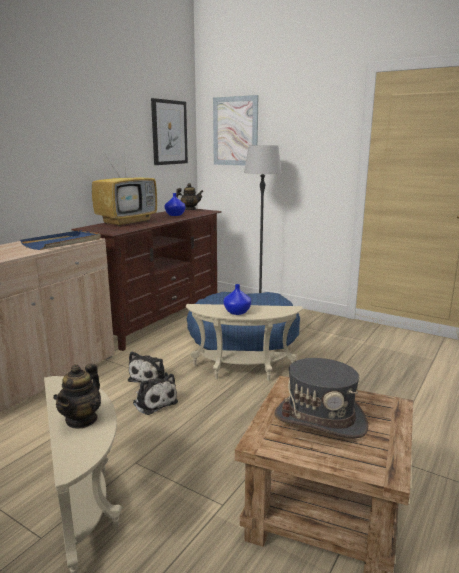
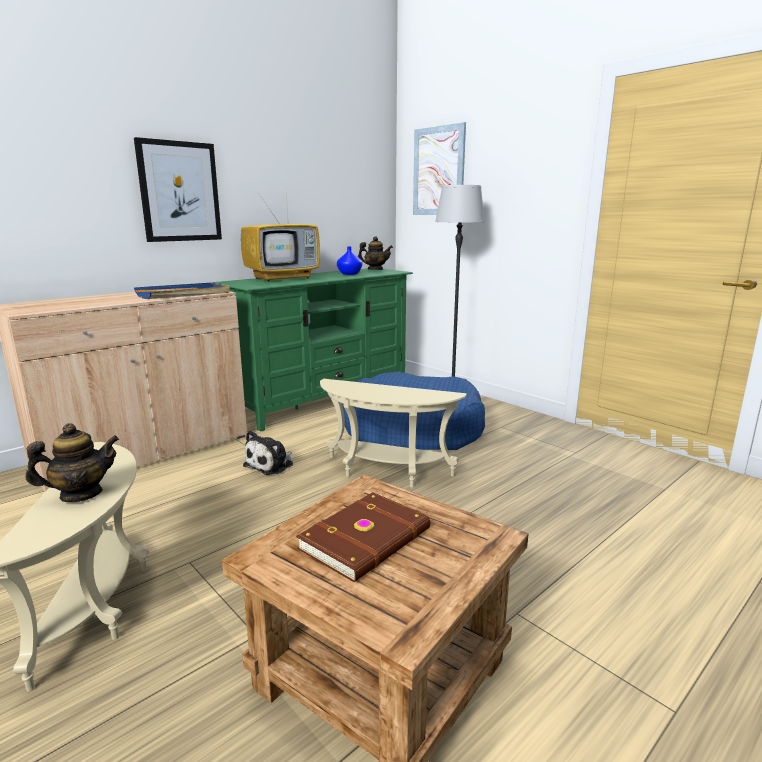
camera: 15 degrees right, 0 degrees up
teapot [53,363,101,429] -> teapot turned 150 degrees counterclockwise [26,423,119,502]
brown tv stand [72,209,222,351] -> green tv stand [214,268,413,432]
plush toy [133,374,178,415] -> none
picture [151,98,188,165] -> picture moved to [134,137,222,242]
blue vase [223,284,251,315] -> none
grey hat [274,358,368,438] -> brown book [296,492,430,582]

